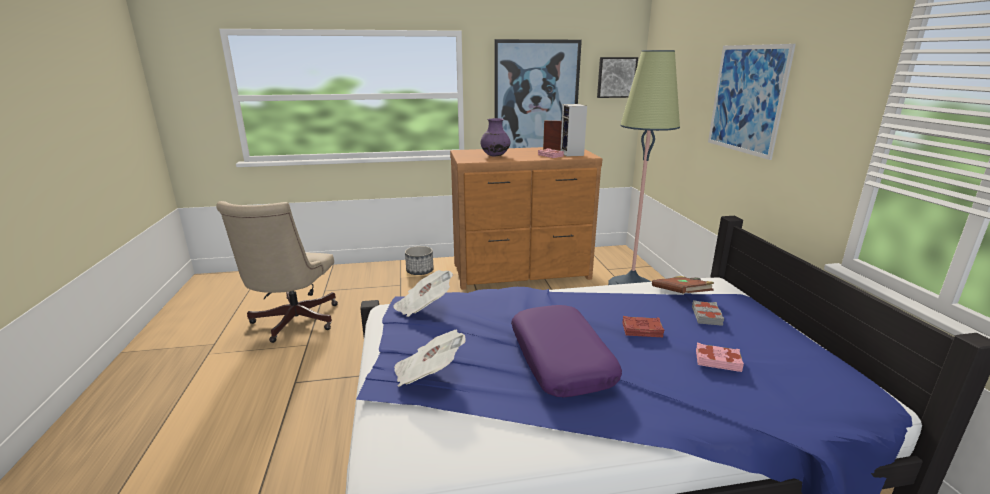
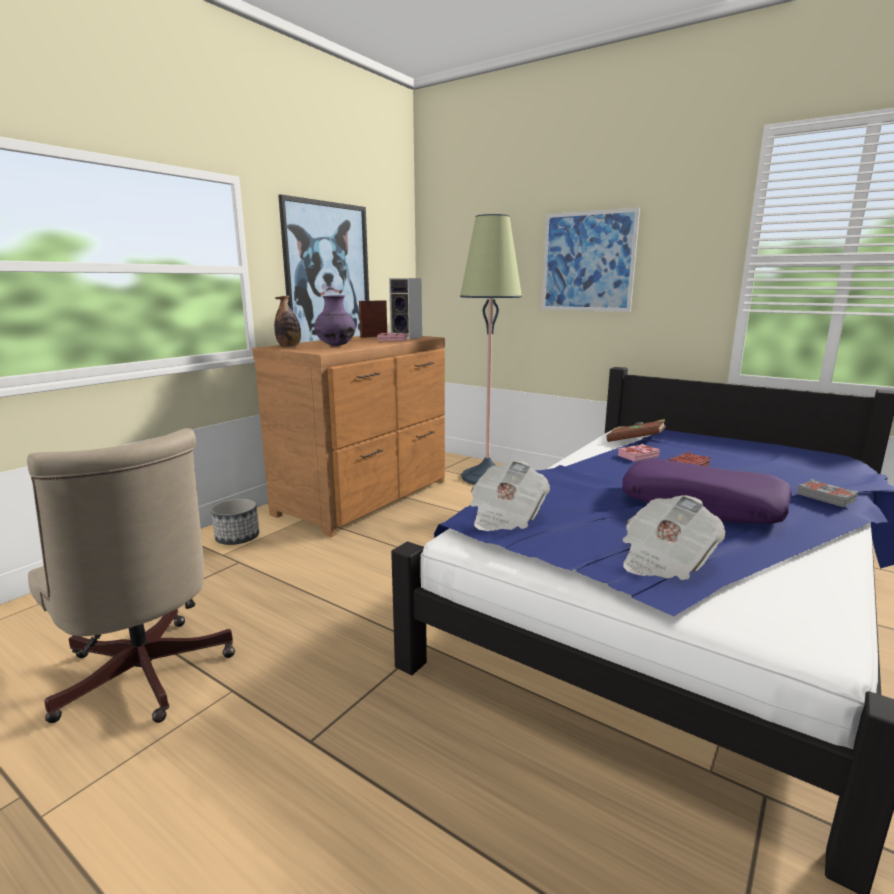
camera: 45 degrees left, 5 degrees down
picture [597,57,638,98] -> none
grey book [692,300,724,326] -> grey book moved to [797,479,858,507]
pink book [696,343,744,372] -> pink book moved to [618,444,660,462]
none -> bottle [274,296,301,347]

